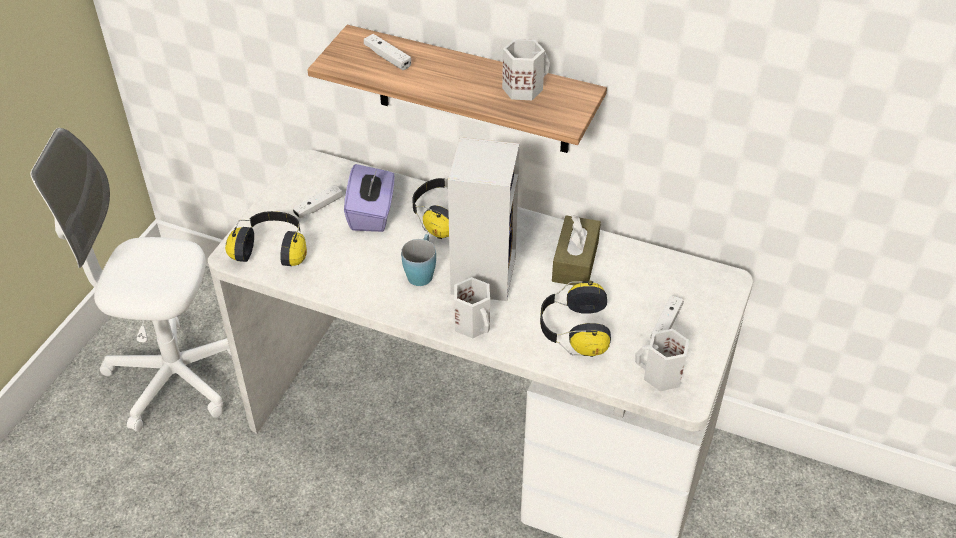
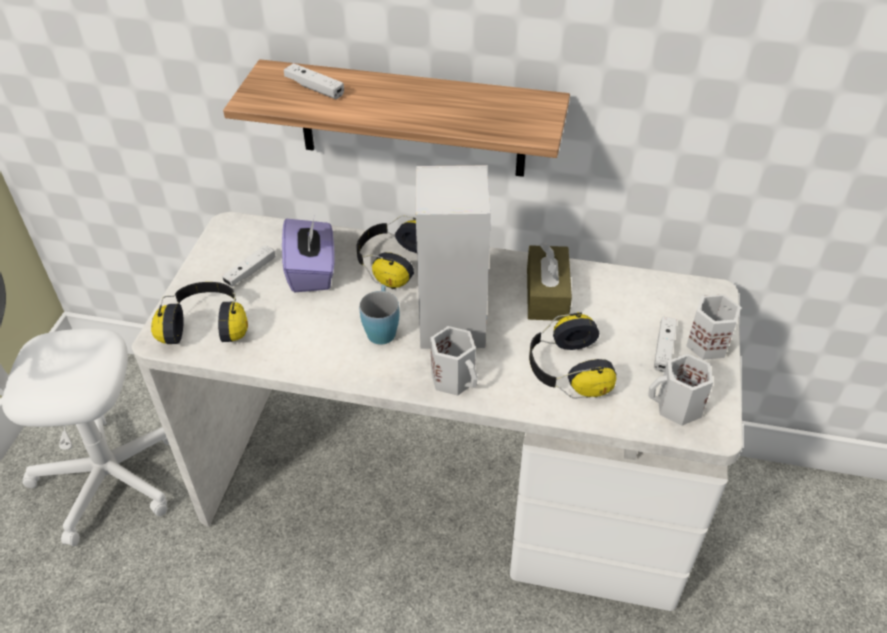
camera: 10 degrees left, 0 degrees up
white mug [502,39,550,100] -> white mug moved to [686,294,741,360]

